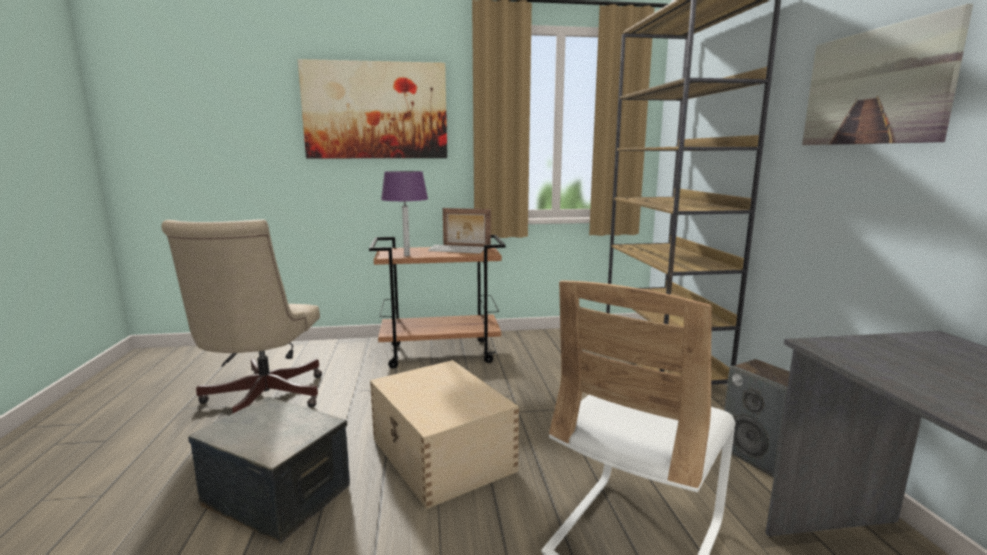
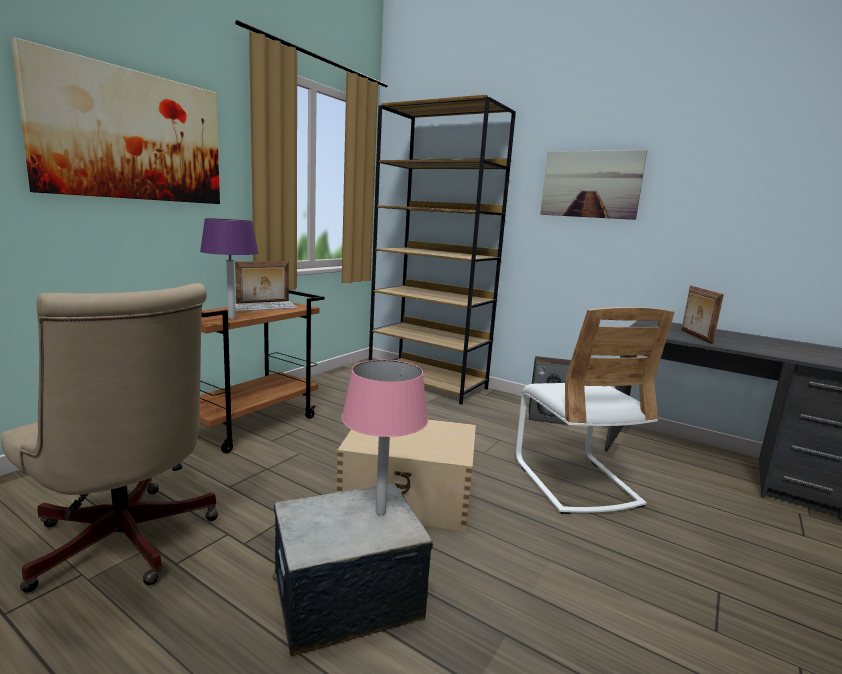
camera: 50 degrees left, 0 degrees up
none -> pink table lamp [341,360,428,515]
none -> picture frame [682,286,724,344]

